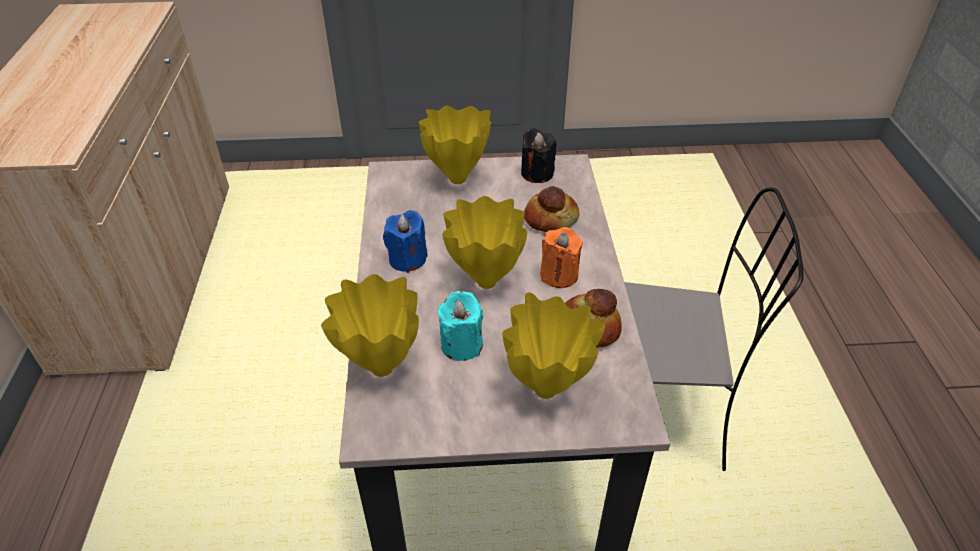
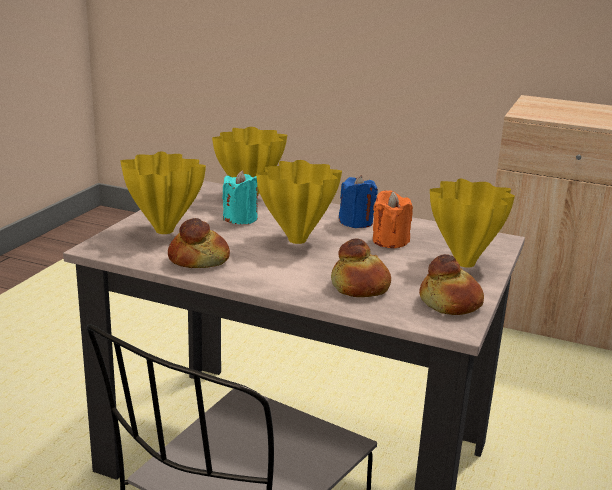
camera: 115 degrees right, 20 degrees down
black candle [521,128,556,183] -> bread [419,254,484,315]
orange candle [540,227,583,288] -> orange candle moved to [373,190,413,248]

